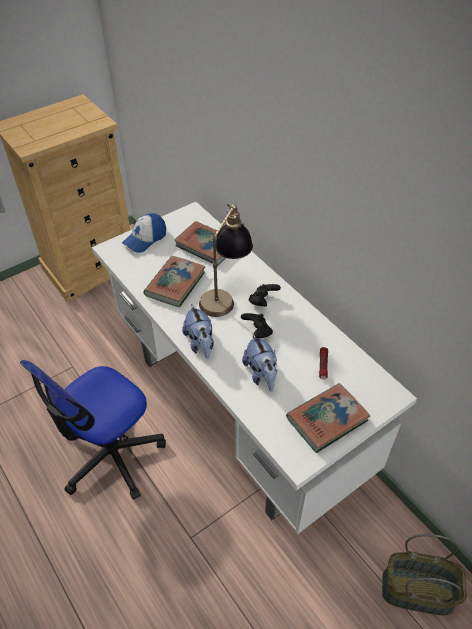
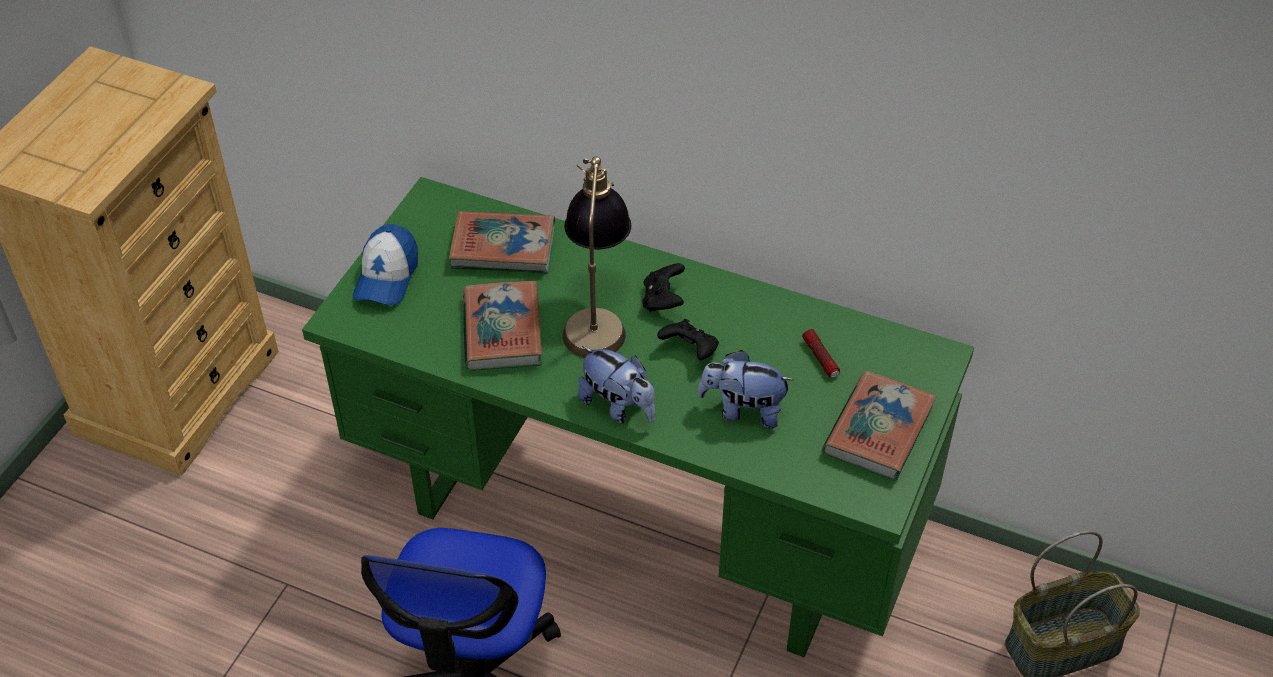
camera: 30 degrees left, 0 degrees up
white desk [92,202,417,534] -> green desk [302,177,974,657]
plush toy [242,333,277,392] -> plush toy turned 150 degrees clockwise [697,350,794,429]

